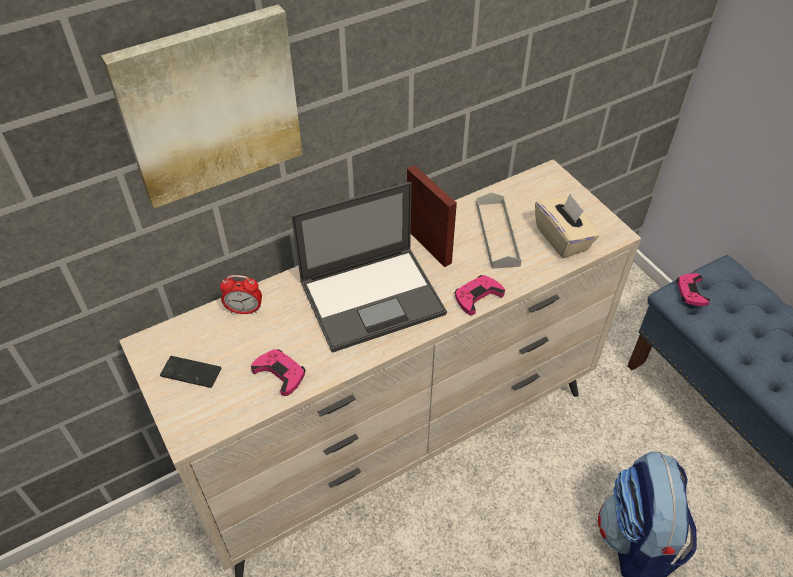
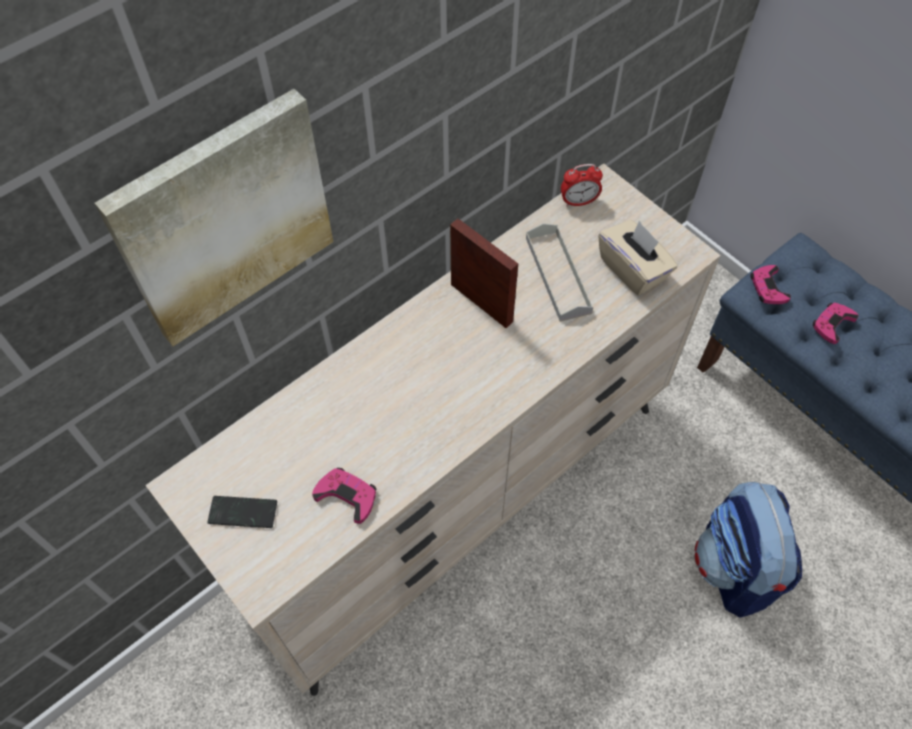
camera: 10 degrees left, 10 degrees up
alarm clock [220,275,262,314] -> alarm clock moved to [561,164,603,207]
laptop [291,182,447,353] -> none
pink game controller [455,275,505,315] -> pink game controller moved to [813,303,859,344]

